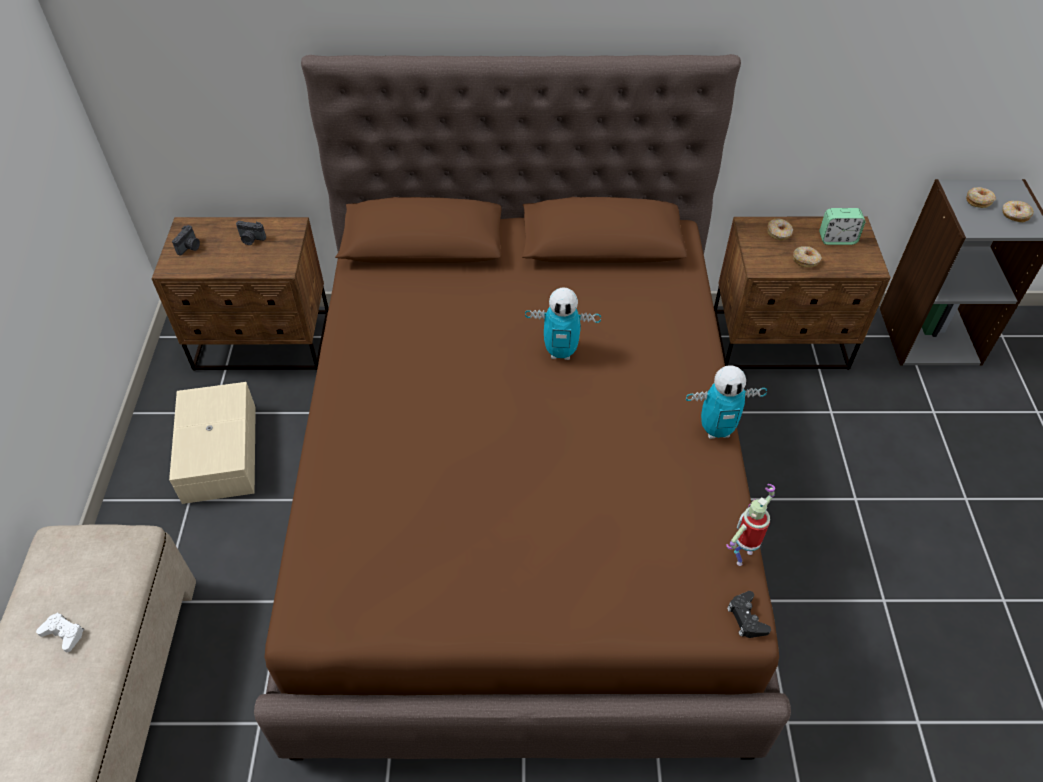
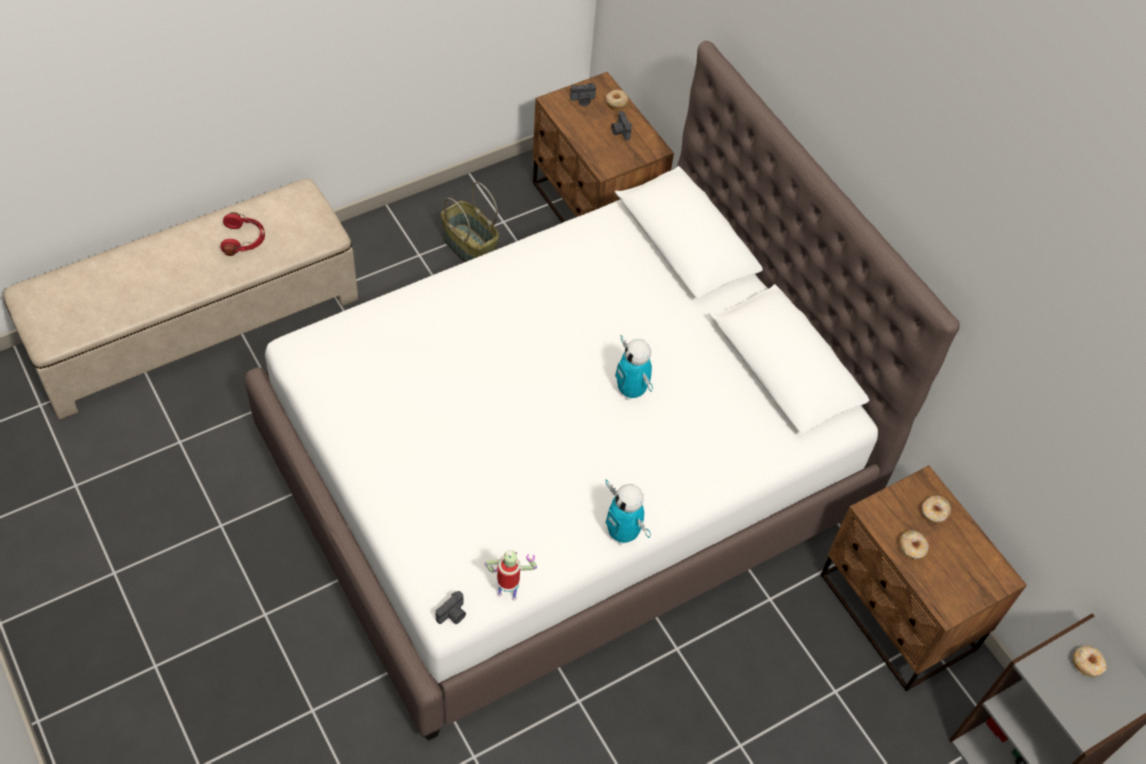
camera: 55 degrees right, 5 degrees up
white game controller [36,613,84,652] -> red headphones [220,212,265,256]
beige storage box [169,382,256,504] -> basket [441,182,499,262]
brown bed [254,54,791,760] -> white bed [245,41,960,741]
black game controller [727,591,771,638] -> camera [435,591,466,624]
alarm clock [819,208,865,245] -> none
donut [1003,201,1034,223] -> donut moved to [606,90,629,111]

